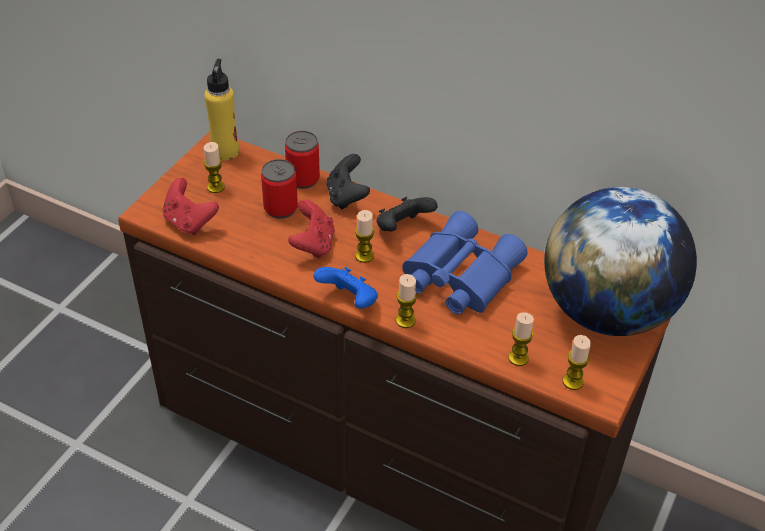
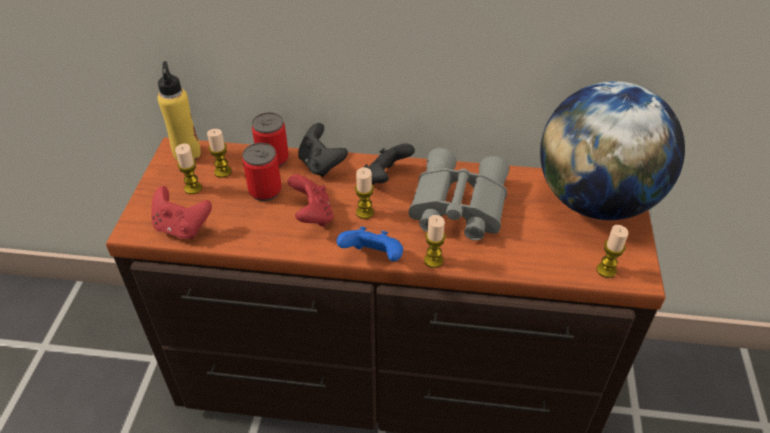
camera: 20 degrees left, 0 degrees up
blue binoculars [402,211,528,314] -> grey binoculars [409,148,509,241]
candle [508,312,534,366] -> candle moved to [207,129,232,178]

